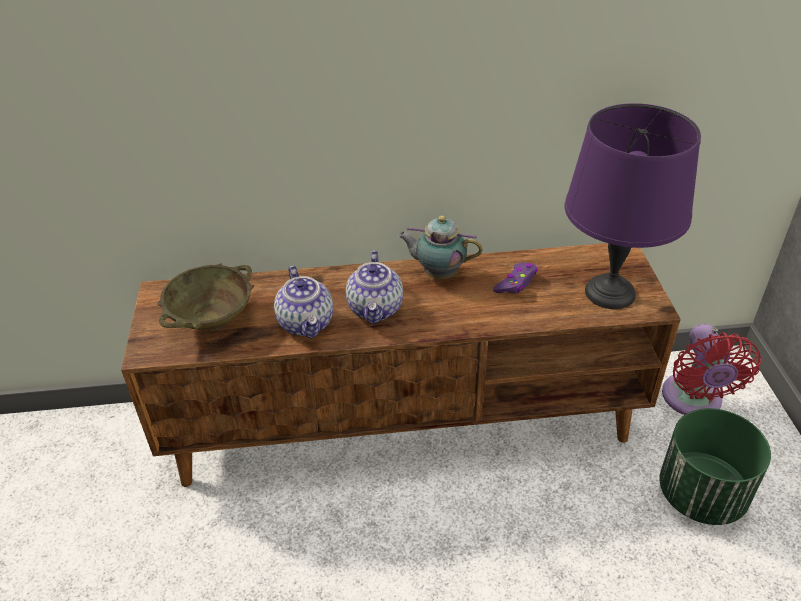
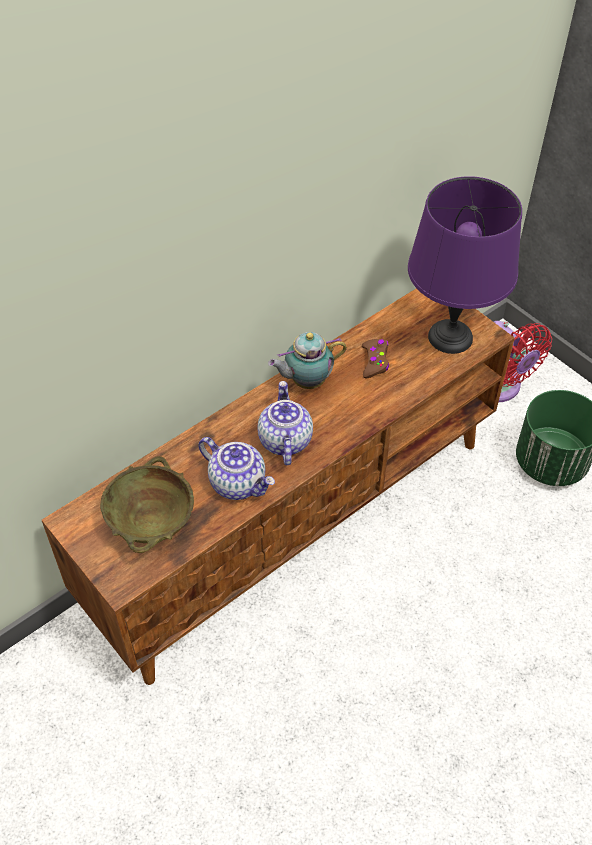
camera: 35 degrees left, 10 degrees up
teapot [346,251,403,324] -> teapot turned 150 degrees counterclockwise [257,381,313,465]
purple game controller [493,263,537,293] -> brown game controller [362,339,389,378]

